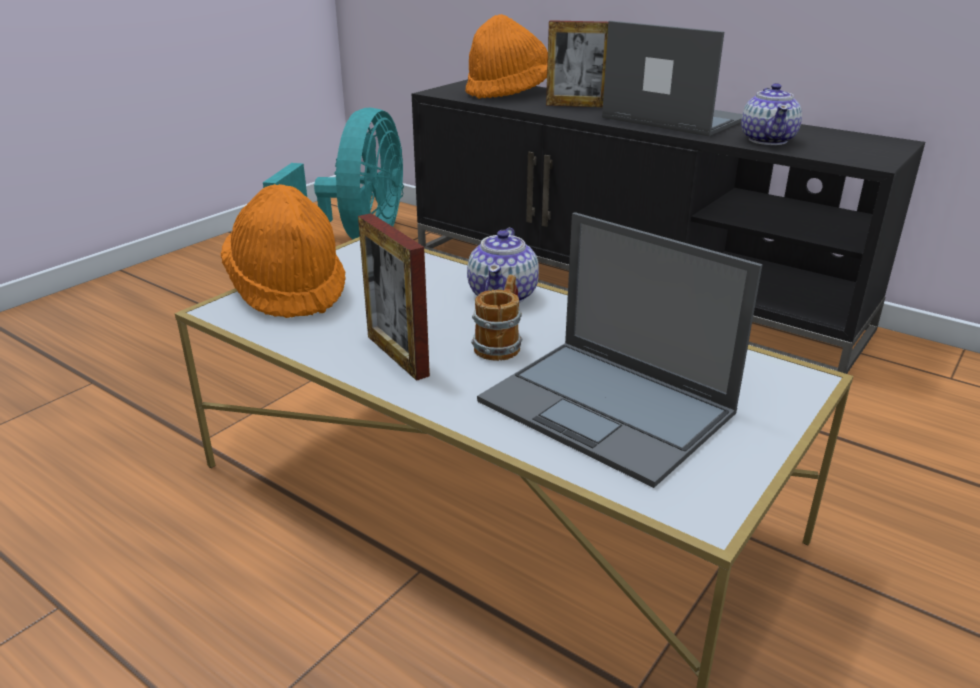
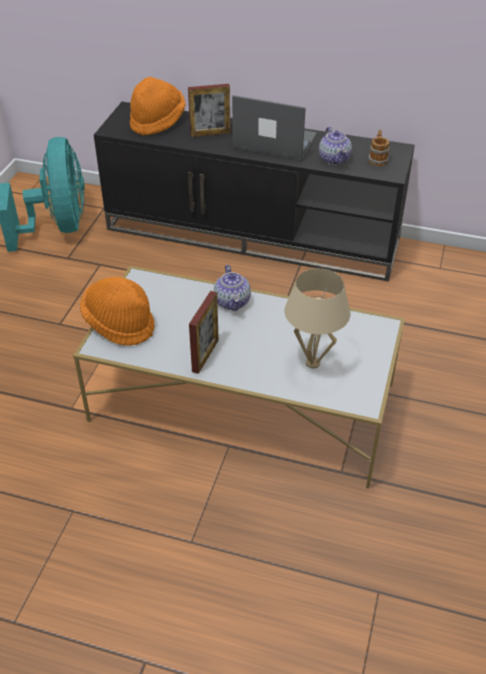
camera: 20 degrees left, 15 degrees up
picture frame [358,213,430,381] -> picture frame turned 105 degrees counterclockwise [189,291,219,374]
mug [471,275,522,361] -> mug moved to [369,130,390,166]
laptop [477,212,763,488] -> beige table lamp [284,268,350,368]

